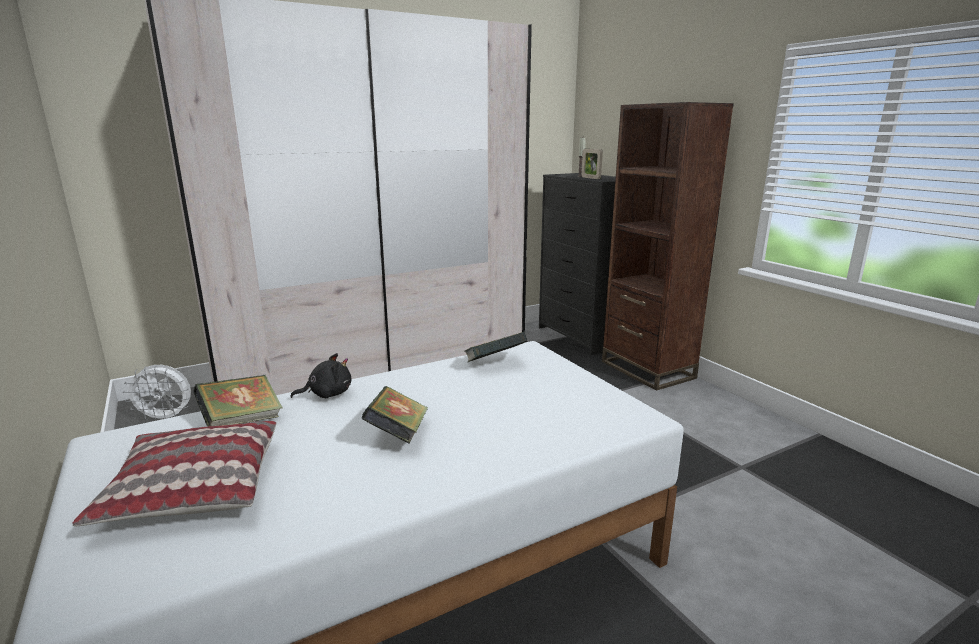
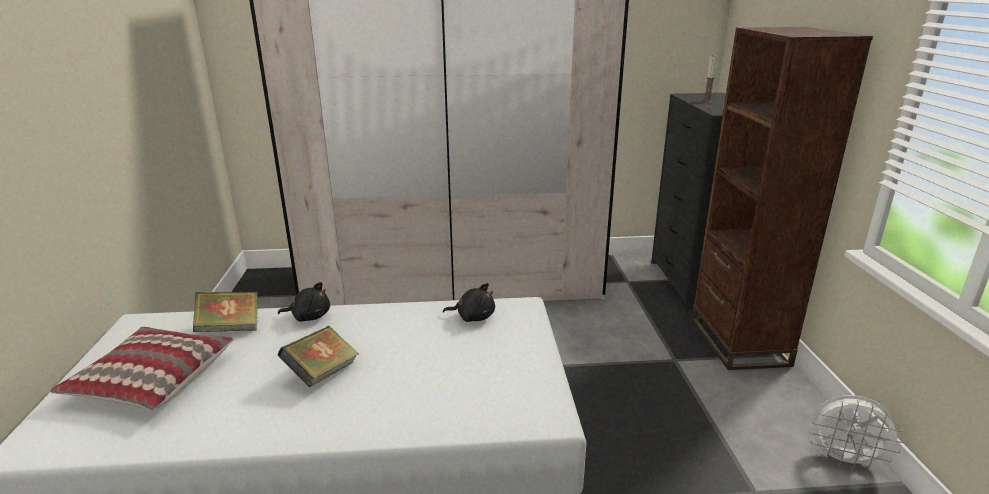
camera: 25 degrees right, 5 degrees up
white fan [123,365,191,421] -> white fan moved to [809,395,904,470]
book [464,332,527,362] -> black plush toy [443,283,495,322]
picture frame [582,149,603,179] -> none

